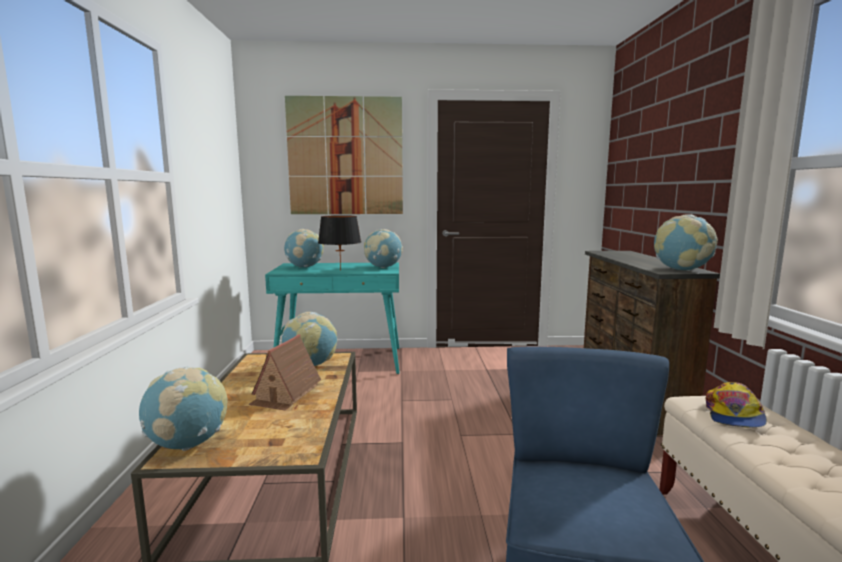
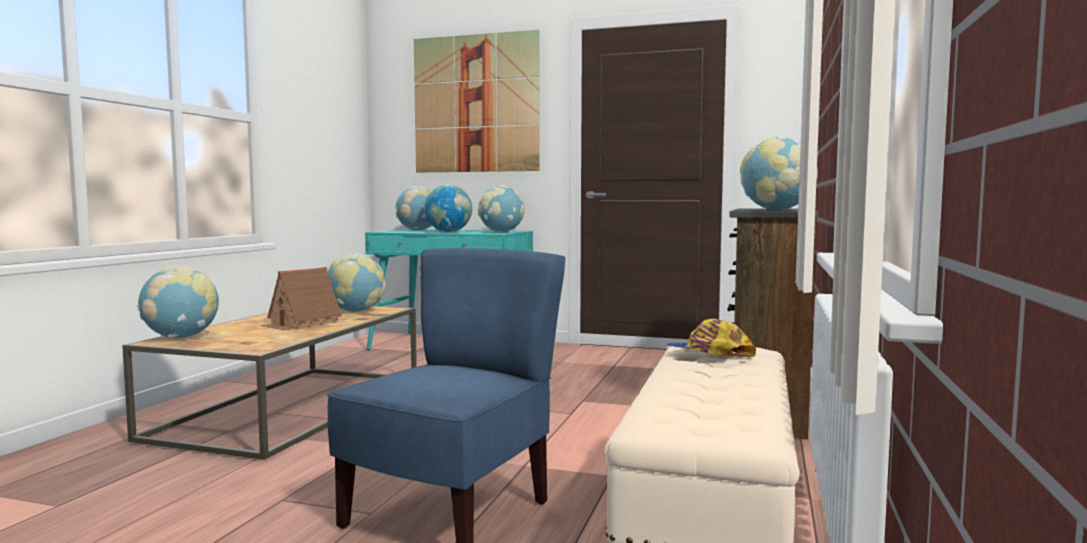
camera: 20 degrees right, 5 degrees down
black table lamp [318,215,361,270] -> globe [424,185,472,232]
cap [706,382,767,427] -> cap turned 90 degrees clockwise [666,319,756,357]

